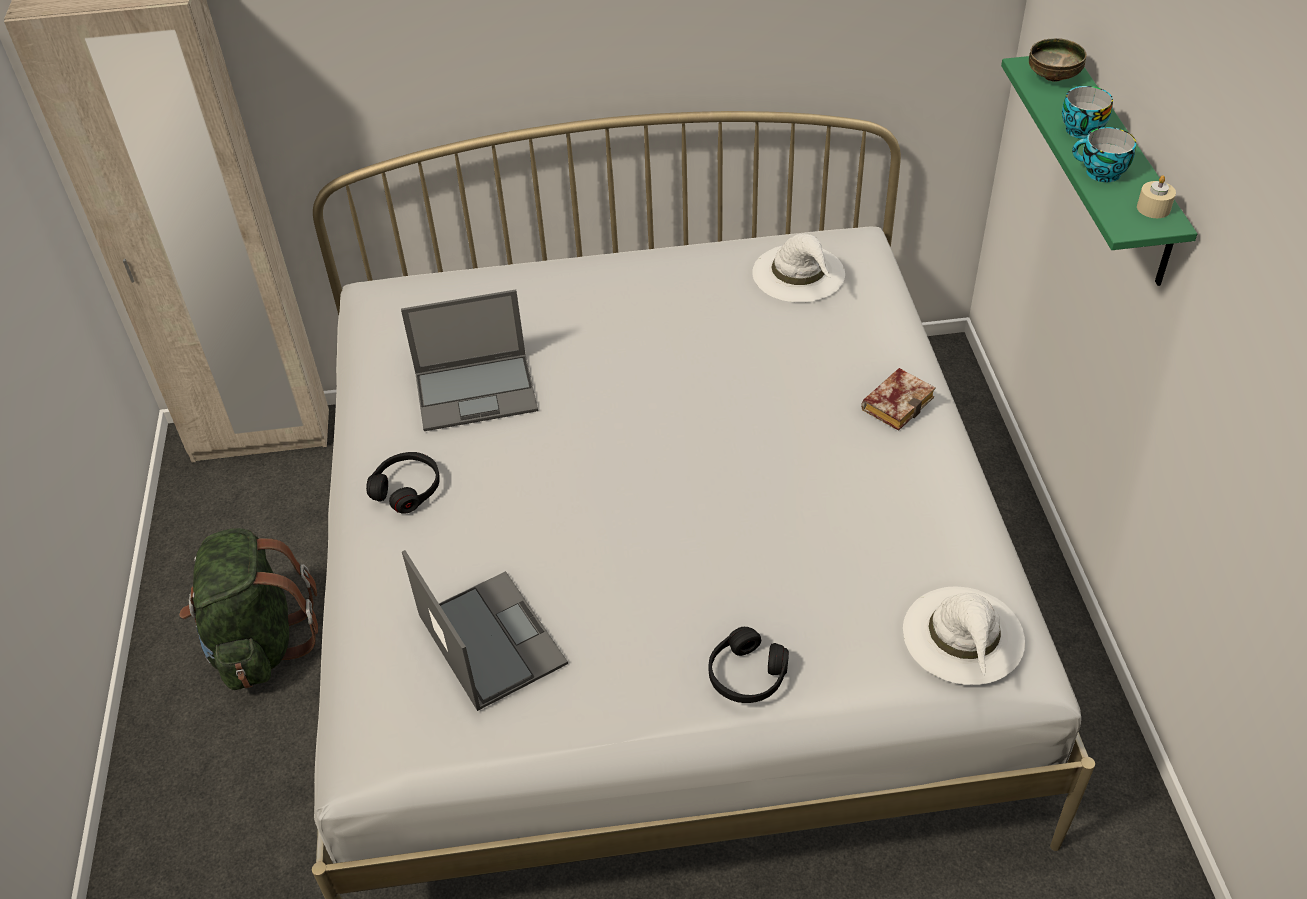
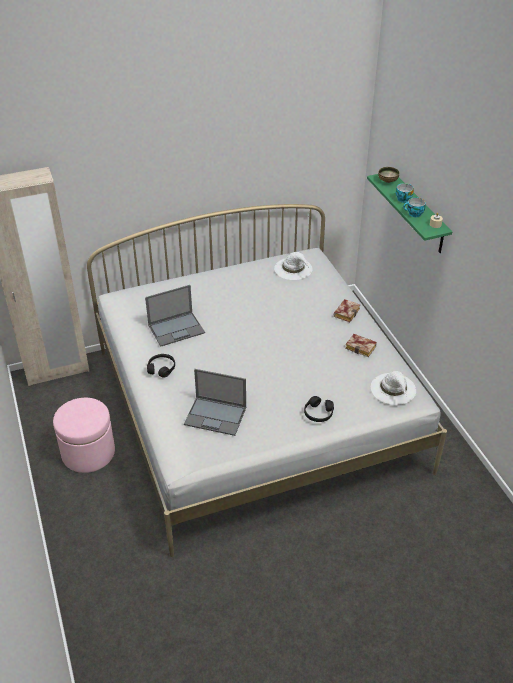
camera: 15 degrees left, 5 degrees down
green backpack [179,528,318,690] -> pink ottoman [53,398,115,473]
laptop [402,550,568,711] -> laptop turned 150 degrees clockwise [184,369,246,436]
none -> book [345,334,377,357]

